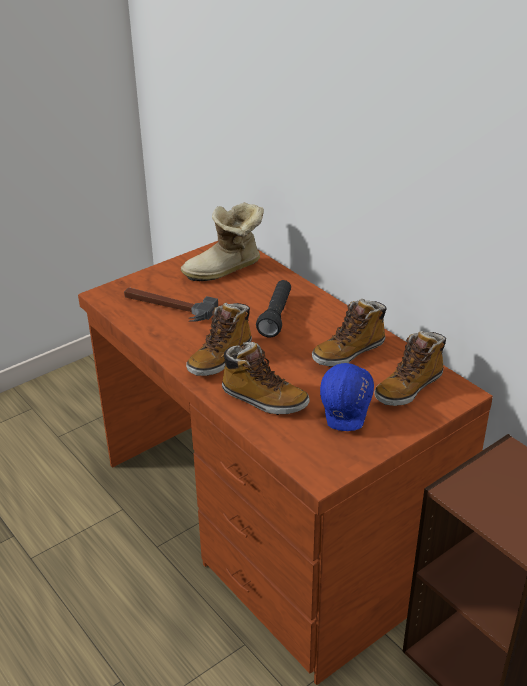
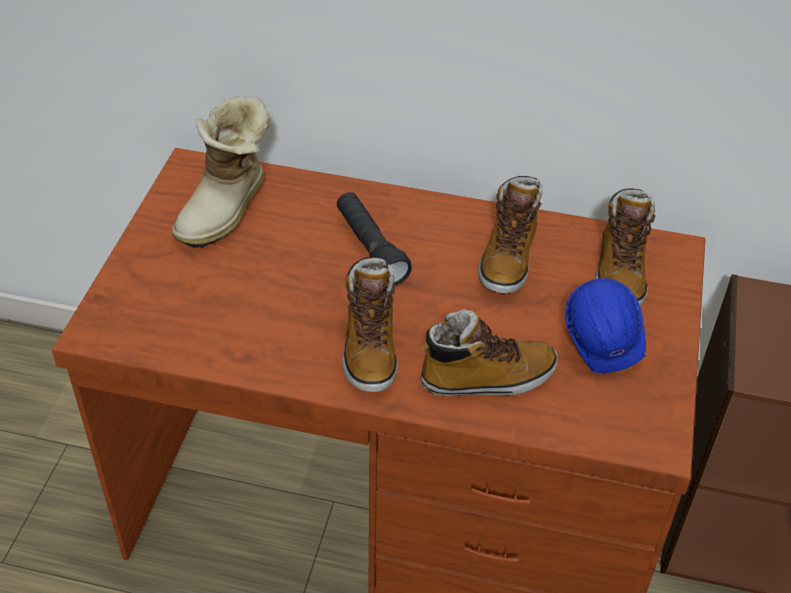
camera: 40 degrees left, 10 degrees up
hammer [124,287,218,322] -> none

